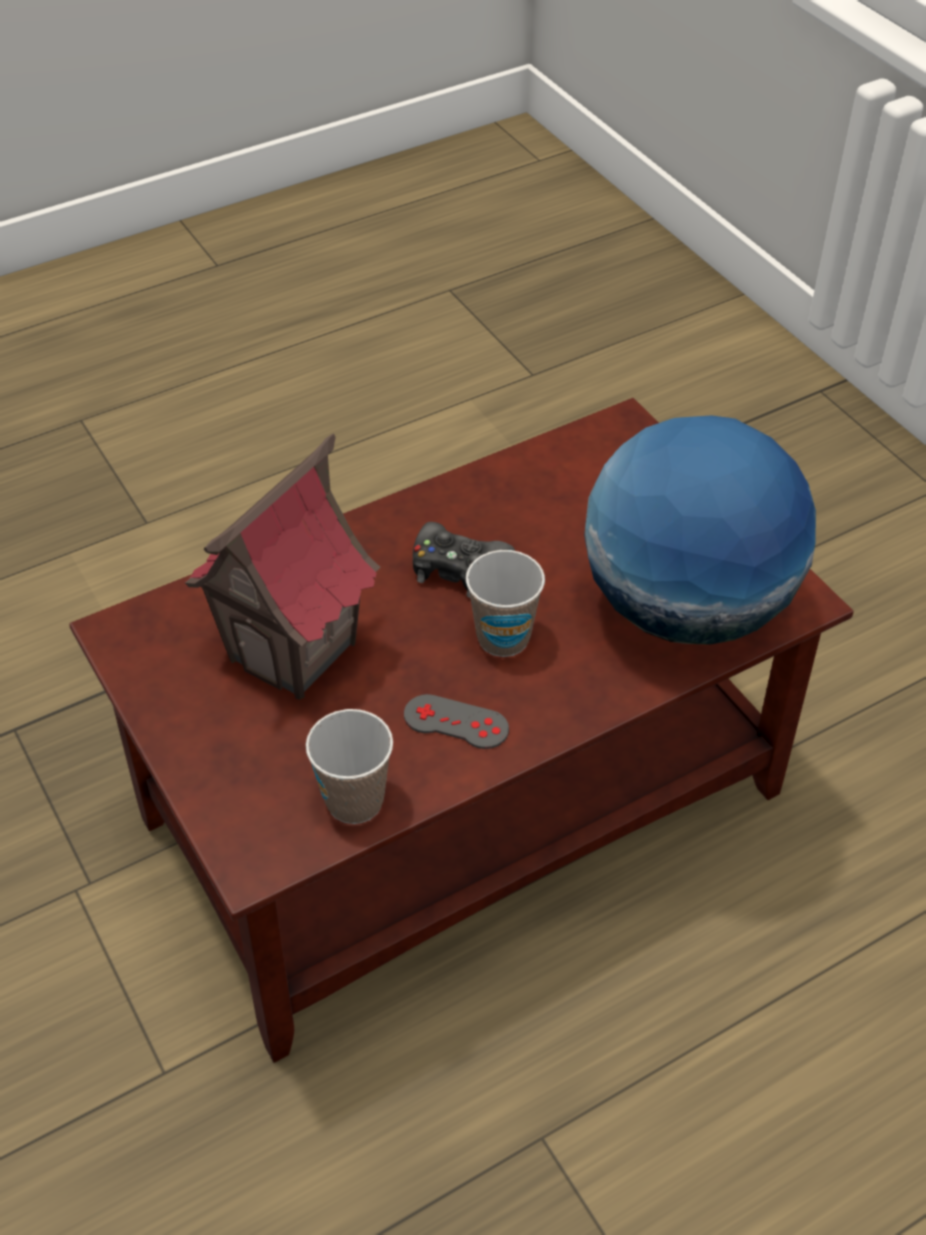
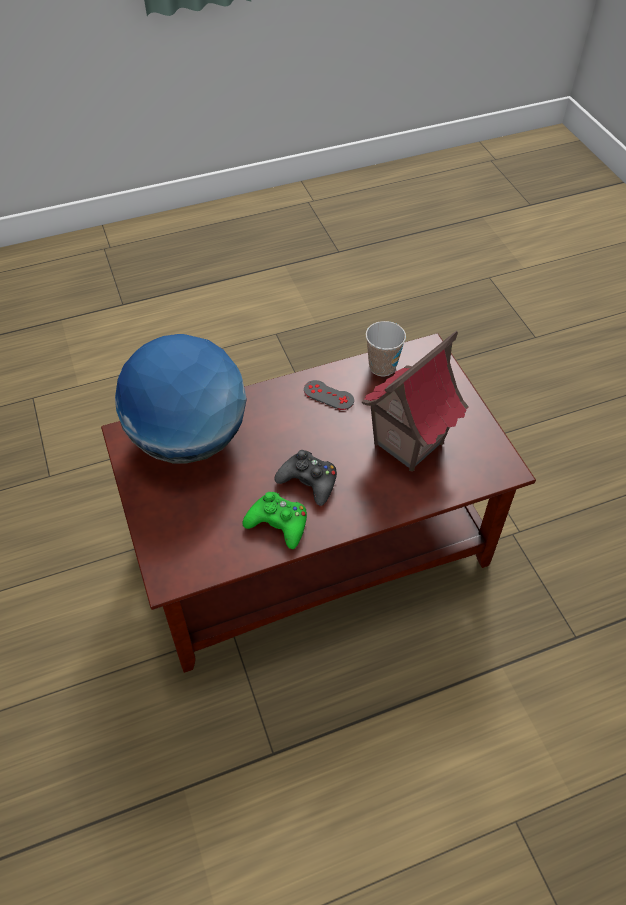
camera: 170 degrees left, 5 degrees up
cup [466,550,545,657] -> none
none -> green game controller [243,492,307,549]

